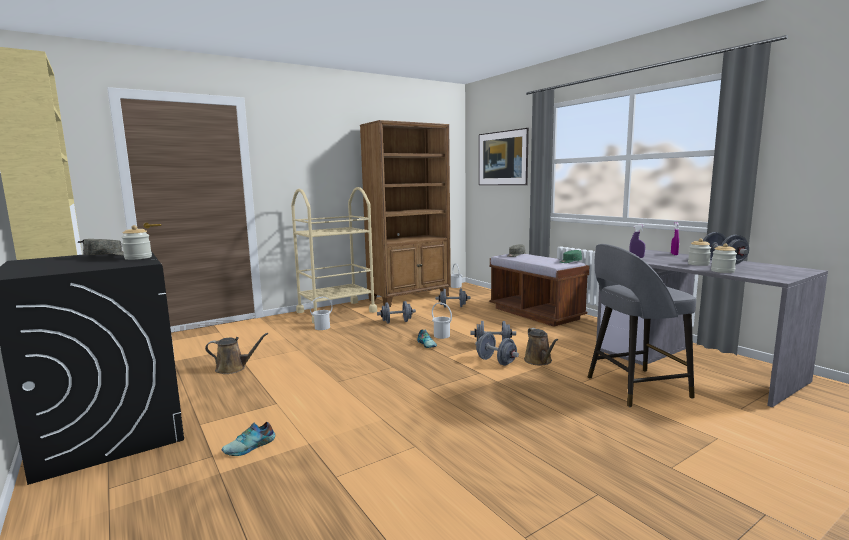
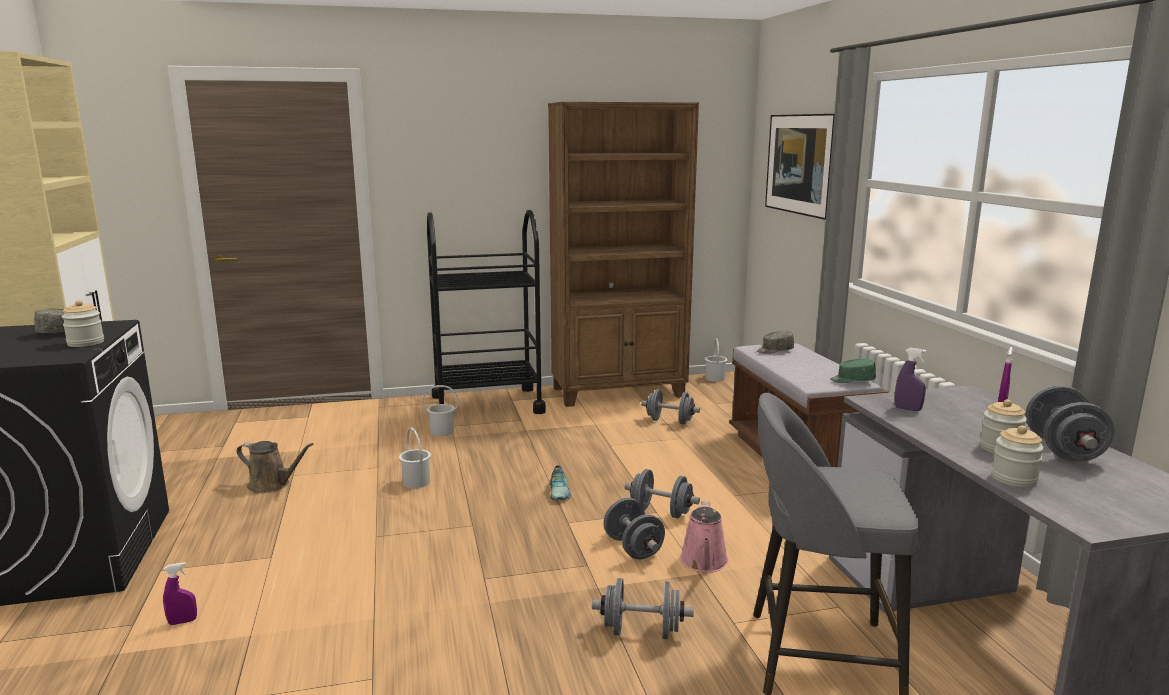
camera: 20 degrees right, 5 degrees up
shoe [222,422,275,456] -> purple spray bottle [163,562,197,625]
beige cart [291,187,377,323] -> black cart [427,210,546,414]
grey dumbbell [377,301,416,324] -> grey dumbbell moved to [592,578,694,639]
white bucket [432,303,452,339] -> white bucket moved to [399,428,431,488]
brown watering can [524,328,558,365] -> pink watering can [680,501,729,573]

